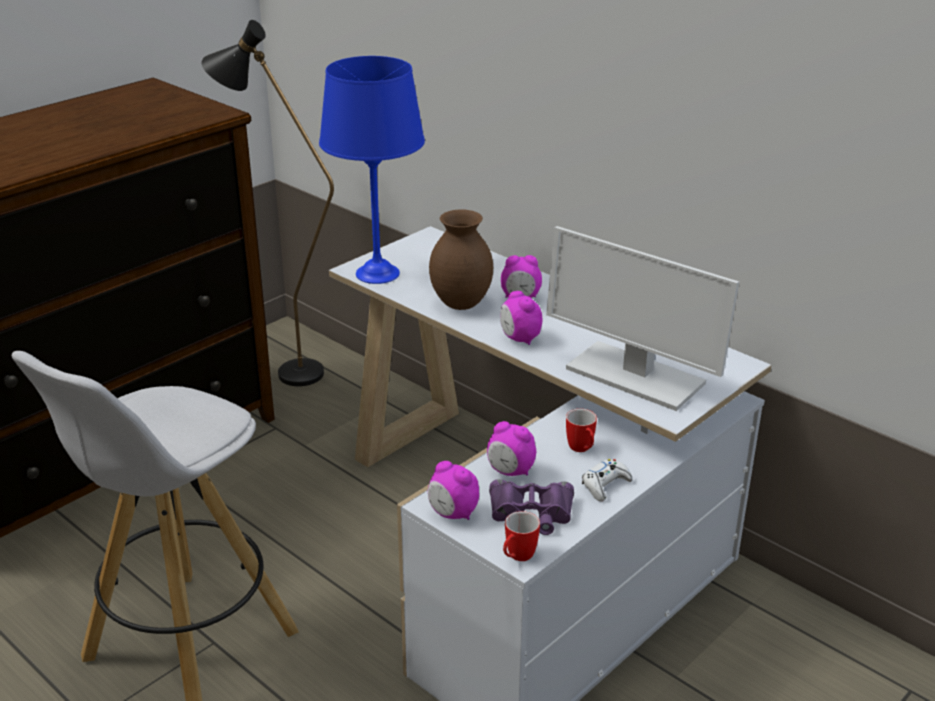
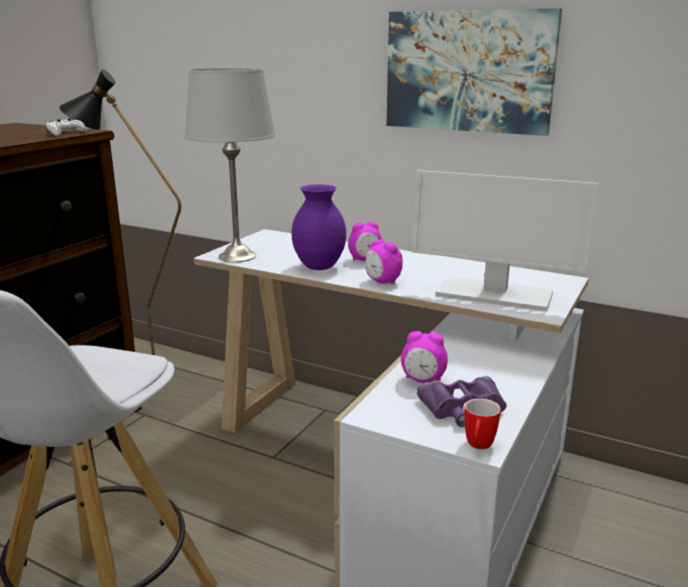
camera: 15 degrees left, 10 degrees down
blue table lamp [319,56,425,284] -> grey table lamp [184,68,276,262]
alarm clock [428,461,479,520] -> none
brown vase [429,209,493,310] -> purple vase [292,184,346,270]
mug [566,409,597,452] -> none
white game controller [582,459,633,502] -> white game controller moved to [46,118,87,136]
none -> picture [386,8,562,136]

